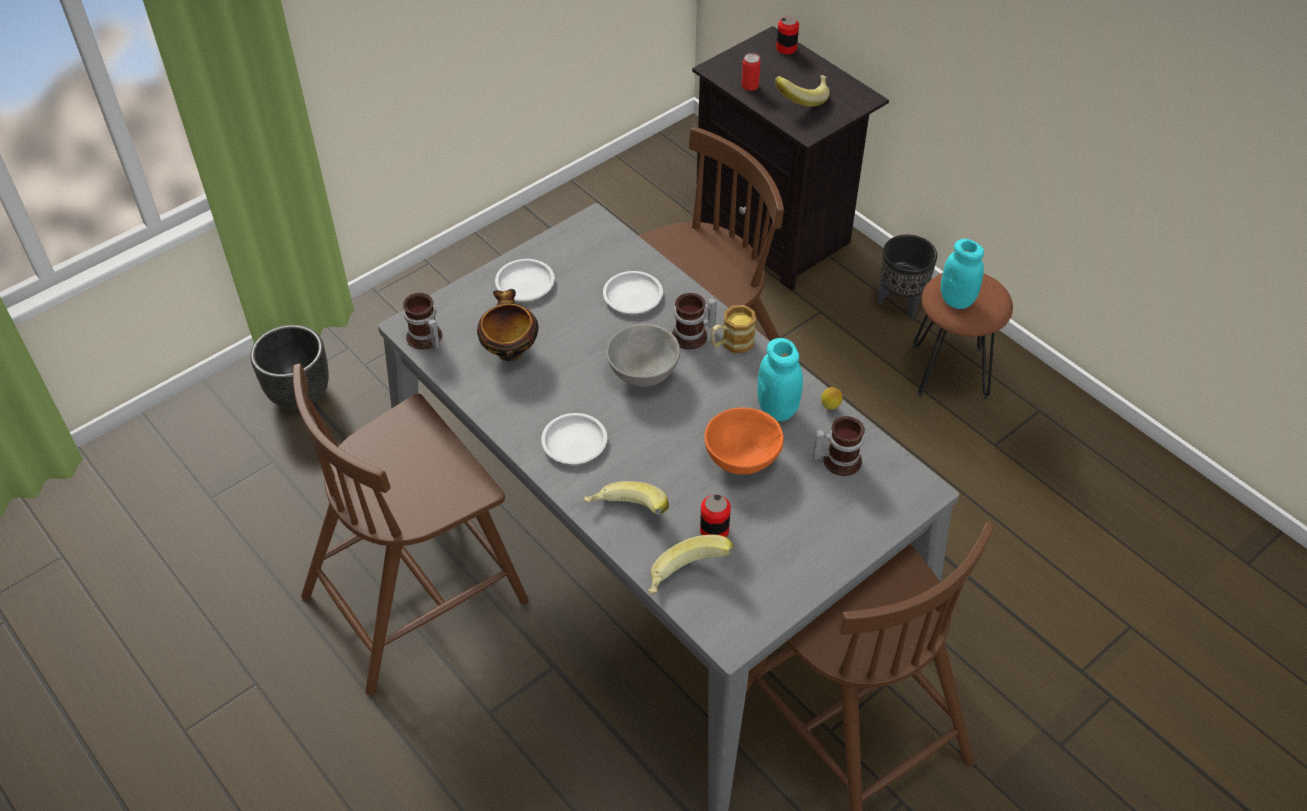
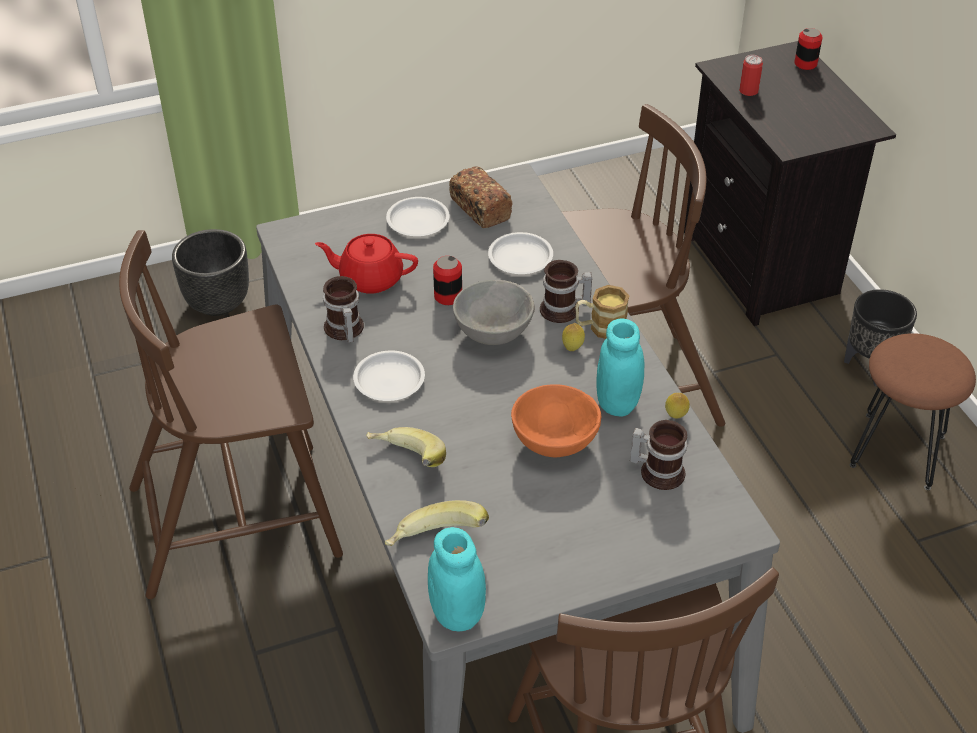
camera: 20 degrees right, 5 degrees down
mug [403,293,442,350] -> mug moved to [323,276,364,343]
bowl [477,289,538,361] -> red teapot [315,234,418,293]
can [700,495,731,537] -> can moved to [433,256,462,305]
banana [775,75,830,107] -> none
turquoise jar [941,239,984,309] -> turquoise jar moved to [428,527,486,631]
none -> bread [449,166,512,228]
none -> lemon [562,323,585,351]

